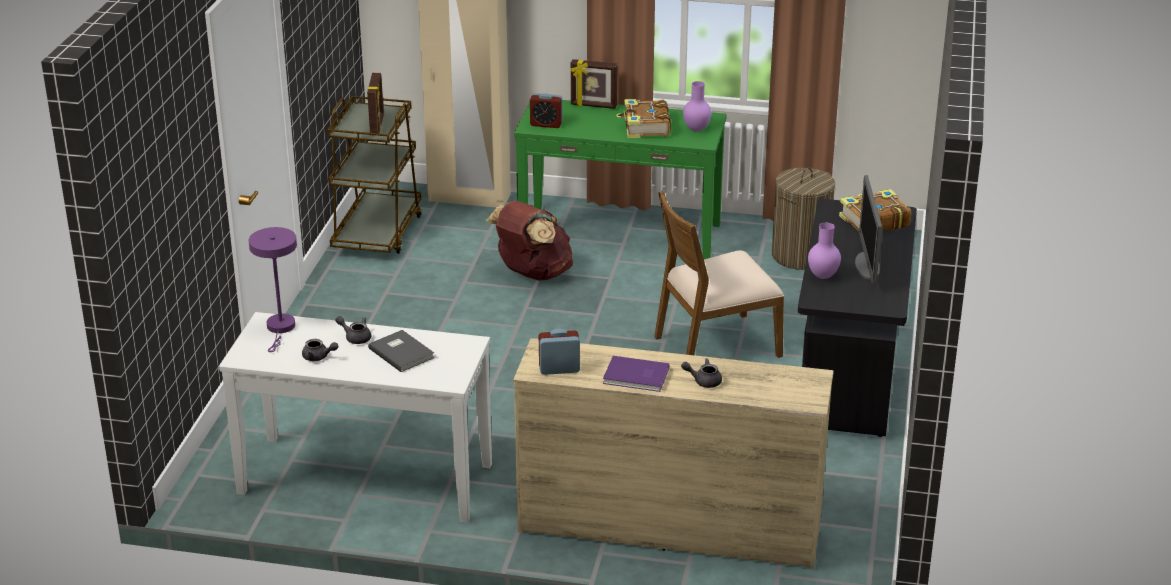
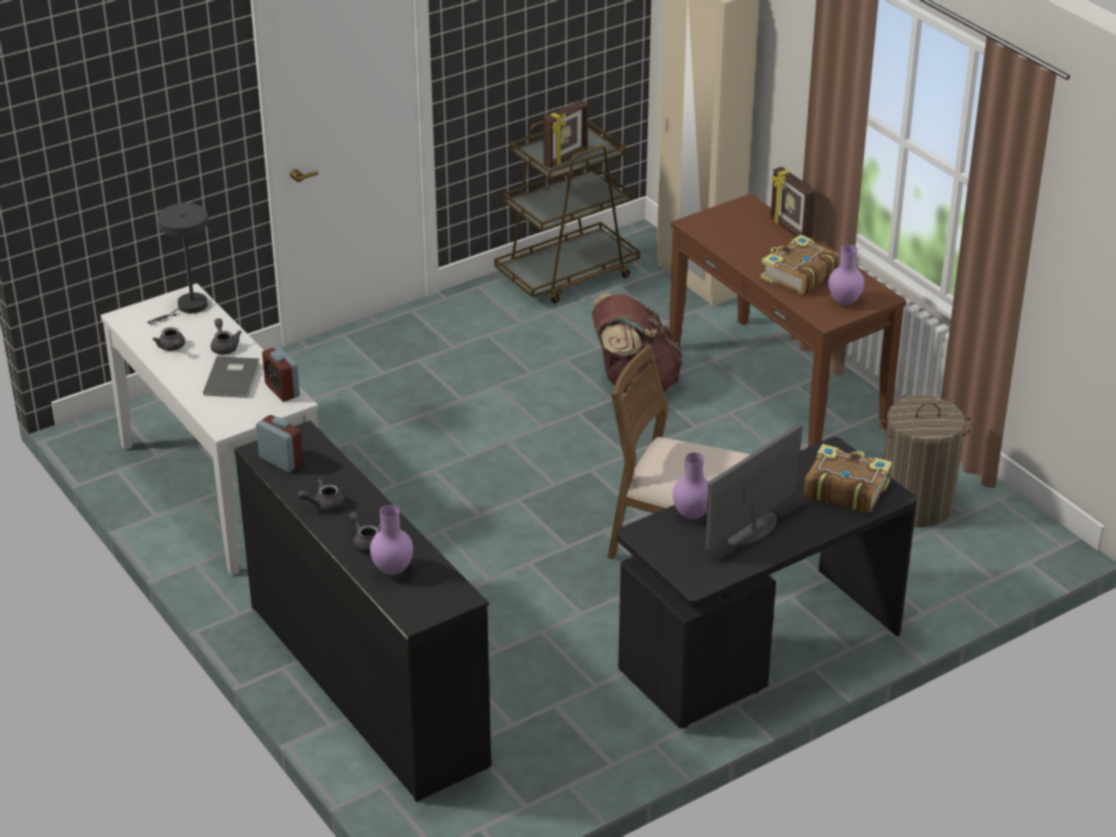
camera: 45 degrees right, 5 degrees up
purple table lamp [249,227,297,352] -> grey table lamp [147,203,208,324]
beige dresser [513,338,834,569] -> black dresser [234,421,491,802]
green console table [514,100,727,259] -> brown console table [669,194,906,447]
alarm clock [530,93,563,128] -> alarm clock moved to [262,346,300,402]
purple book [603,356,669,392] -> grey teapot [298,479,345,512]
none -> purple vase [370,505,413,575]

